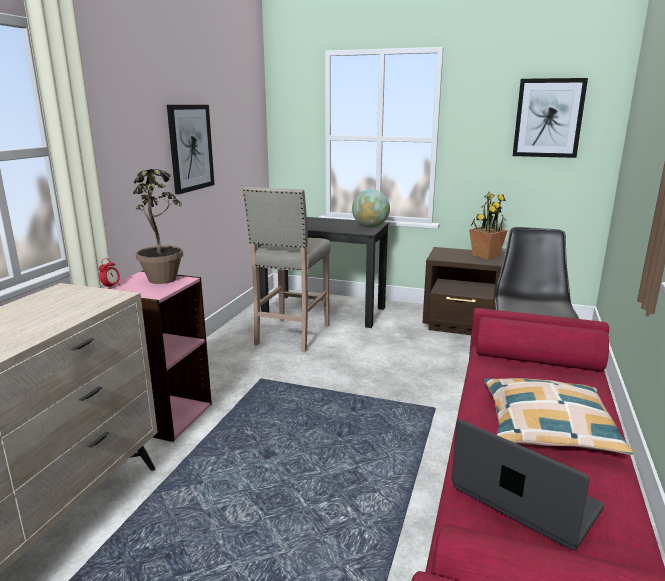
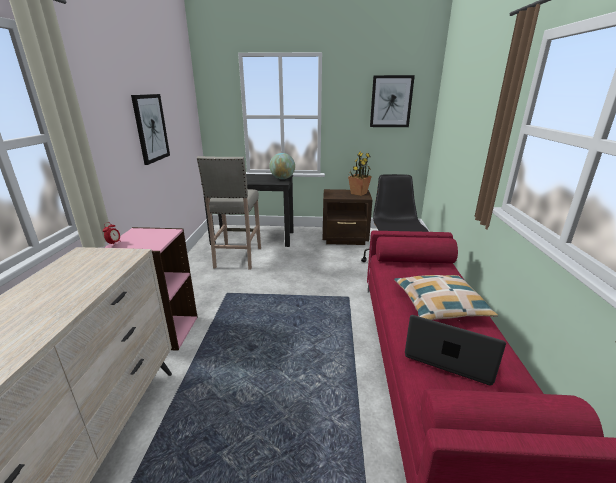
camera: 15 degrees left, 5 degrees up
potted plant [133,169,183,284] -> none

